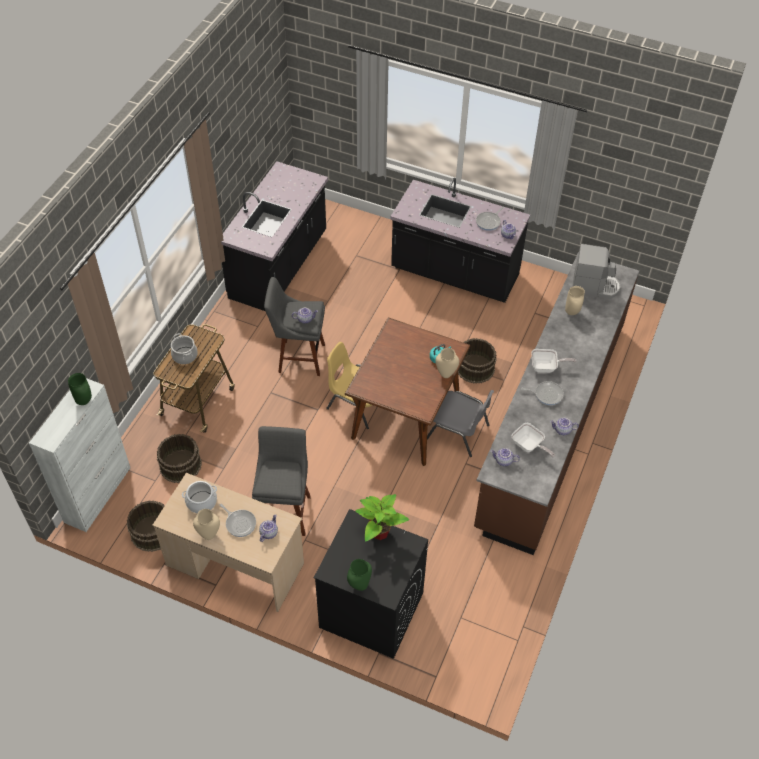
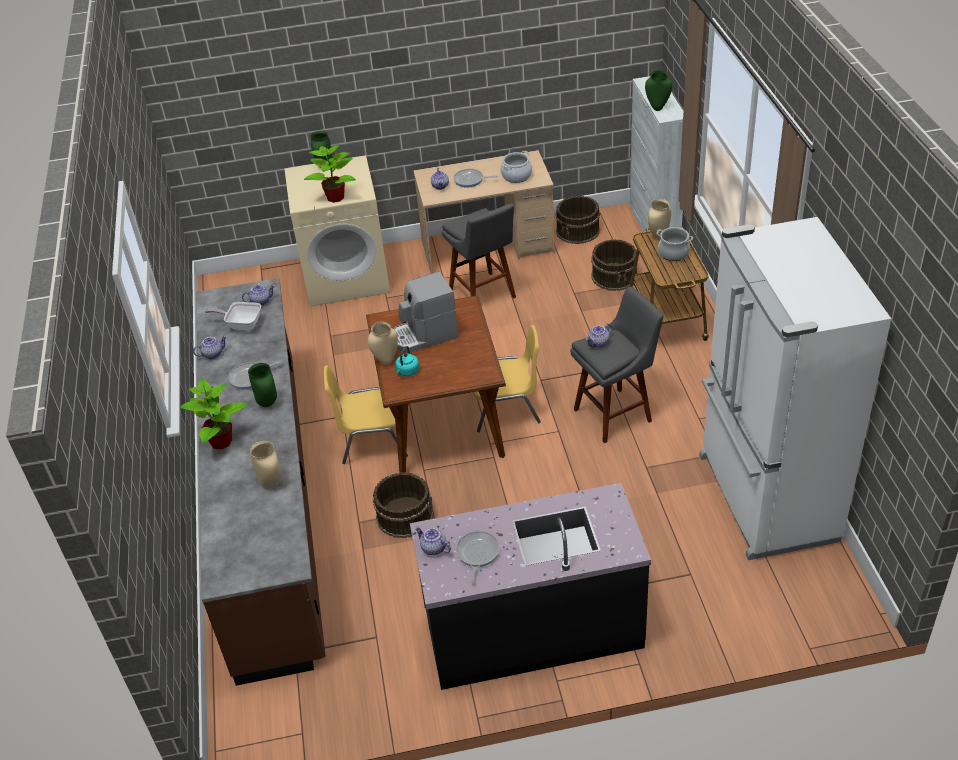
camera: 150 degrees right, 10 degrees down
beige vase [193,509,220,540] -> beige vase moved to [648,199,671,239]
black counter [221,161,328,311] -> white fridge [699,217,891,560]
black washing machine [314,509,428,659] -> beige washing machine [284,155,390,306]
grey chair [427,390,494,457] -> yellow chair [324,365,408,464]
frying pan [532,349,577,373] -> green vase [248,363,277,407]
coffee machine [572,244,620,299] -> coffee machine moved to [394,271,458,353]
none -> potted plant [179,378,249,449]

